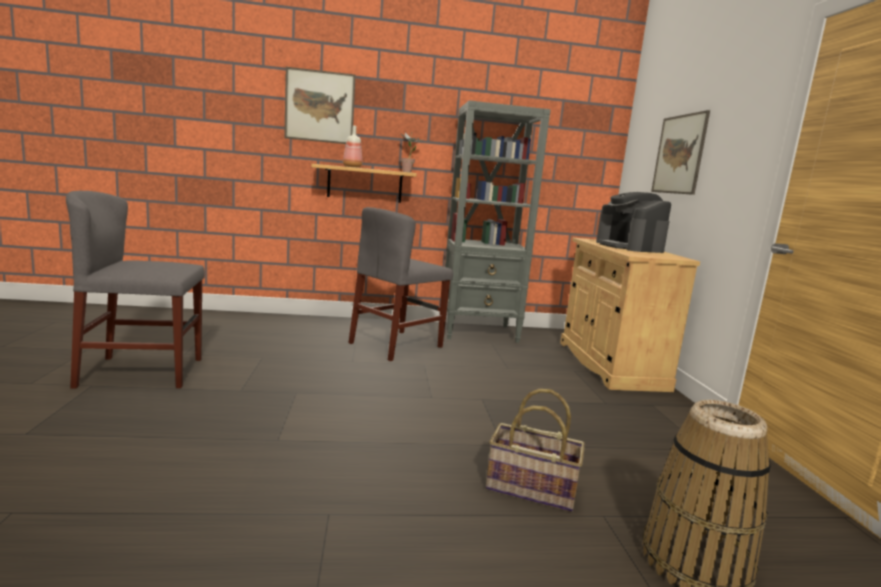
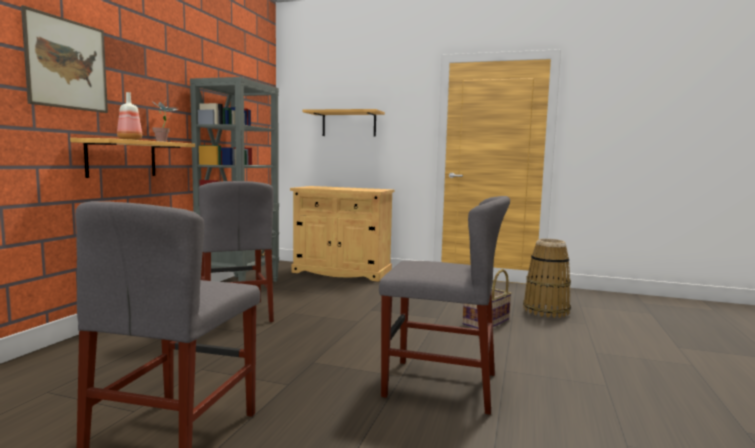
camera: 65 degrees left, 5 degrees down
coffee machine [596,192,671,253] -> none
picture [651,110,710,195] -> shelf [303,109,385,137]
none -> grey chair [379,196,510,415]

